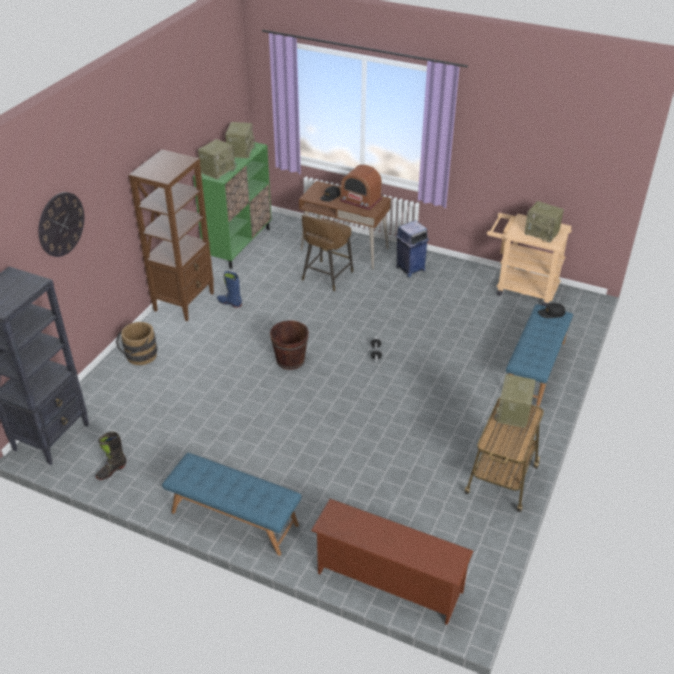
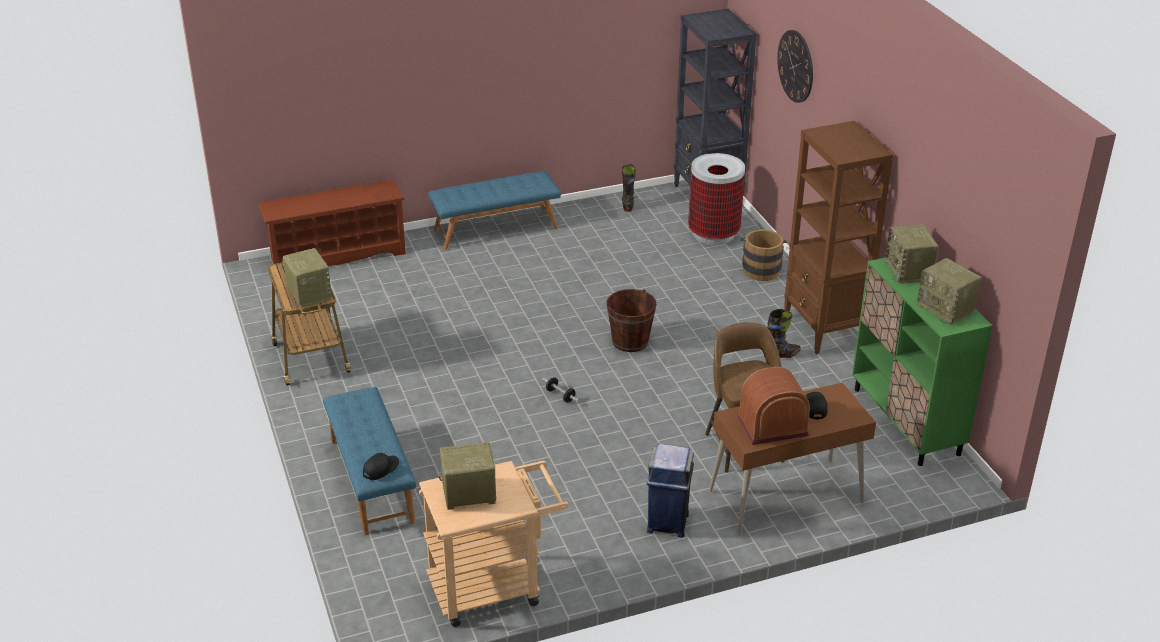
camera: 135 degrees right, 5 degrees down
blue boot [217,271,242,308] -> black boot [767,309,801,358]
none -> trash can [688,153,745,245]

